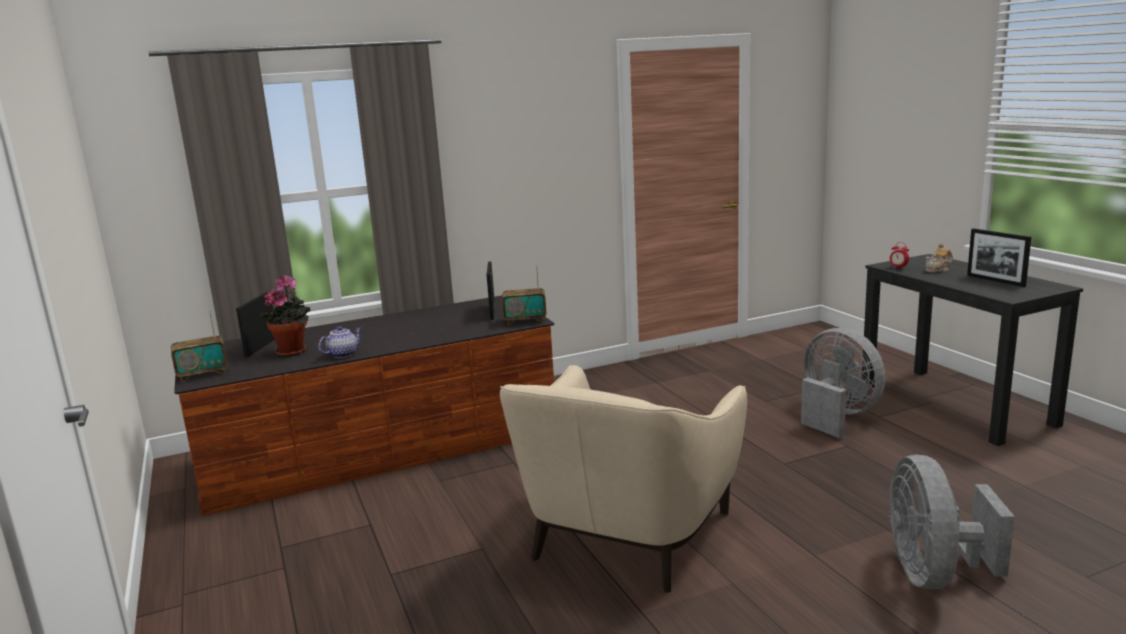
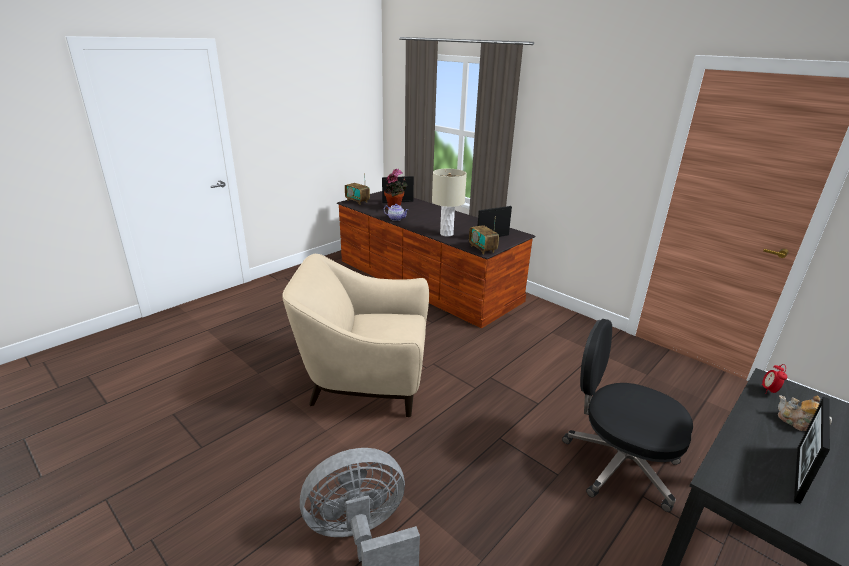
camera: 65 degrees right, 10 degrees up
grey fan [801,328,886,438] -> black office chair [562,319,693,512]
none -> beige table lamp [432,169,467,236]

